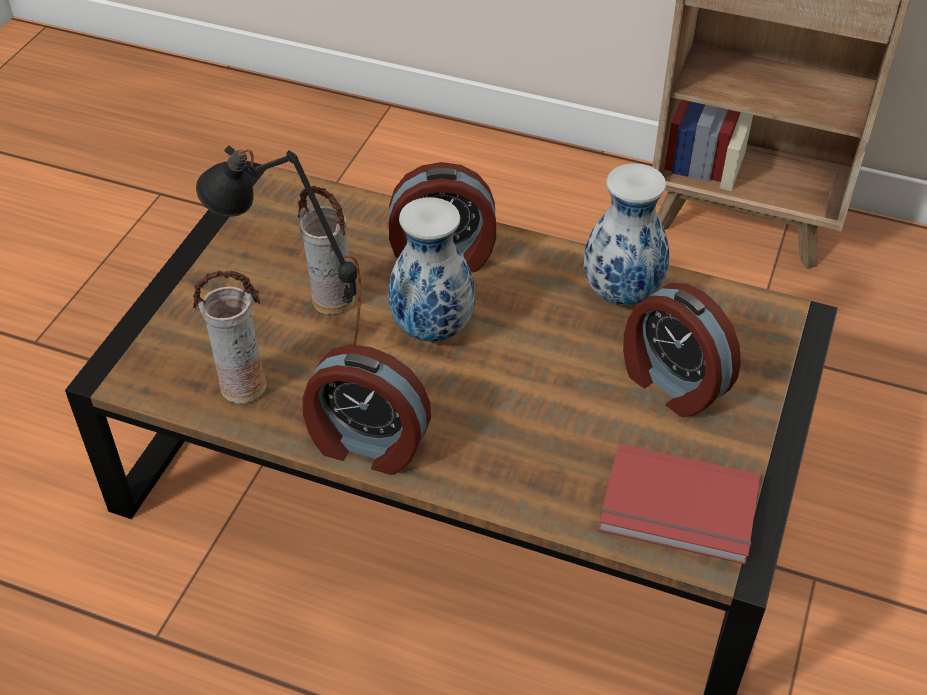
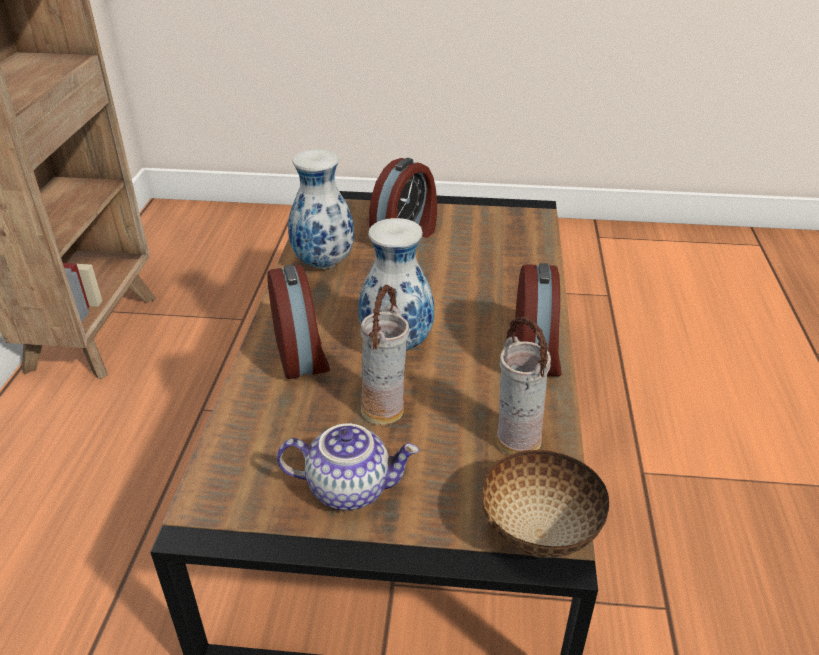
camera: 105 degrees left, 10 degrees down
black table lamp [196,145,361,345] -> none
red book [598,444,760,565] -> none
none -> teapot [277,423,419,510]
none -> bowl [482,449,609,558]

